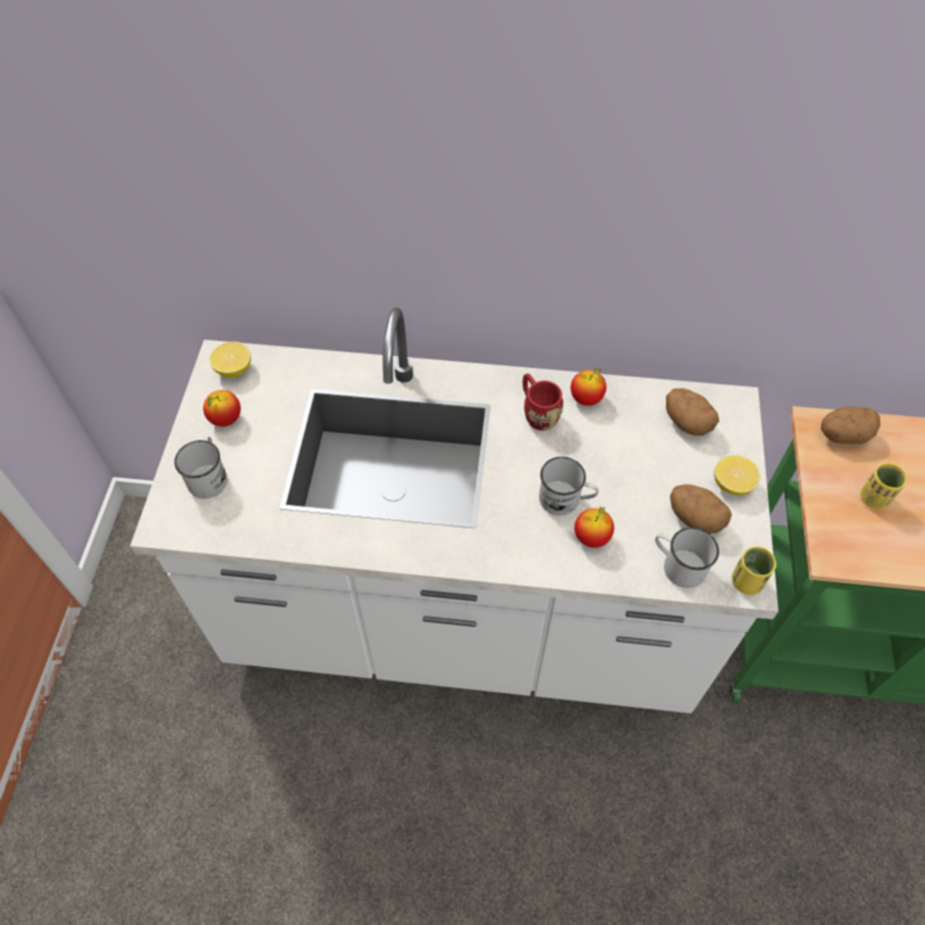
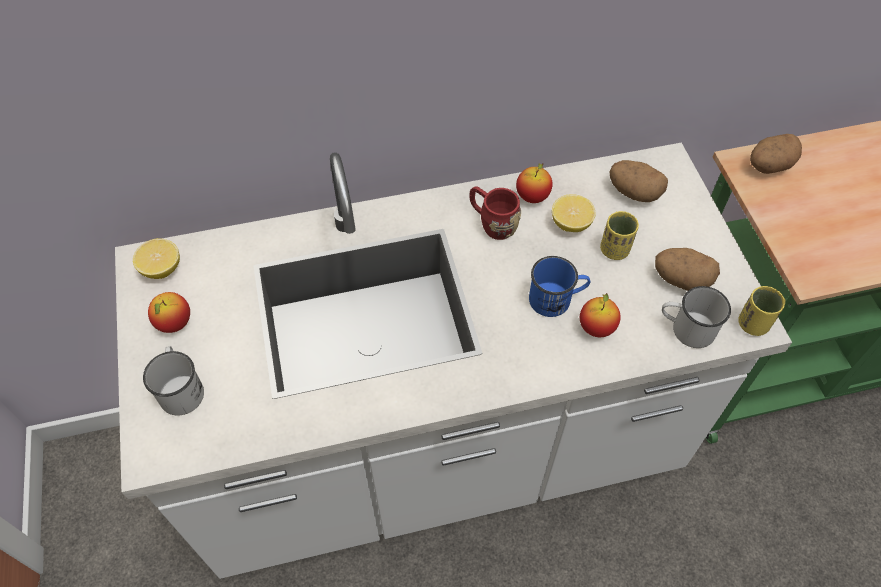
camera: 20 degrees left, 0 degrees up
white mug [539,457,599,516] -> blue mug [529,256,590,317]
lemon [714,455,760,496] -> lemon moved to [552,194,595,232]
yellow cup [860,463,907,509] -> yellow cup moved to [600,211,639,260]

